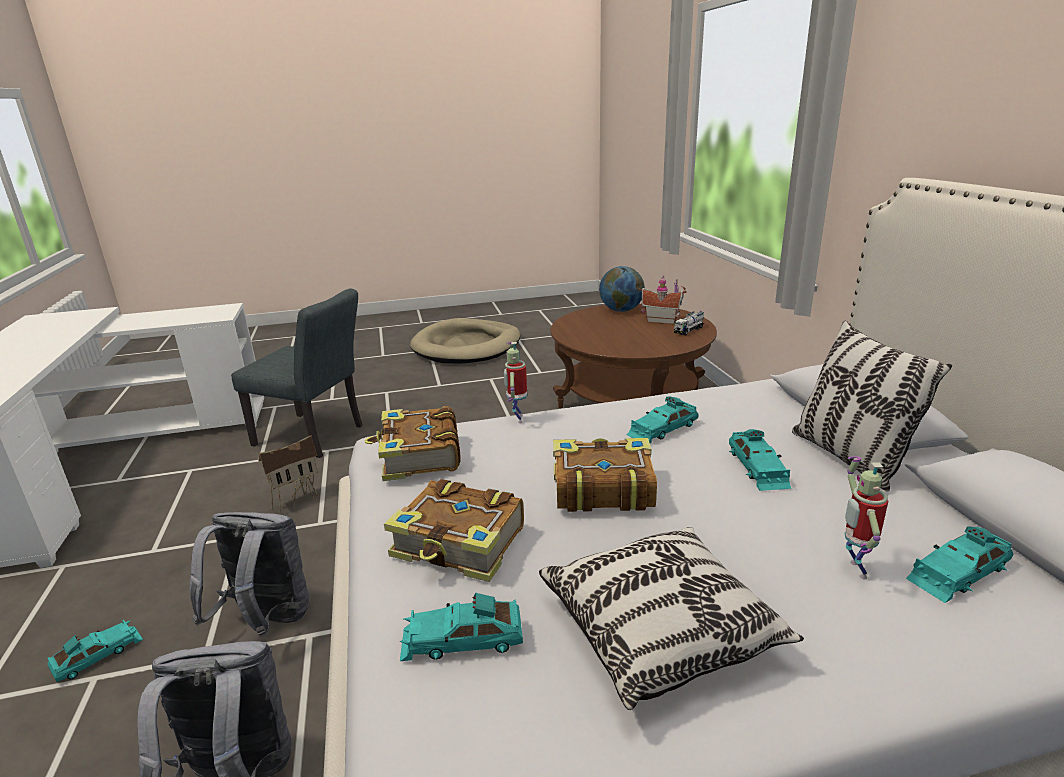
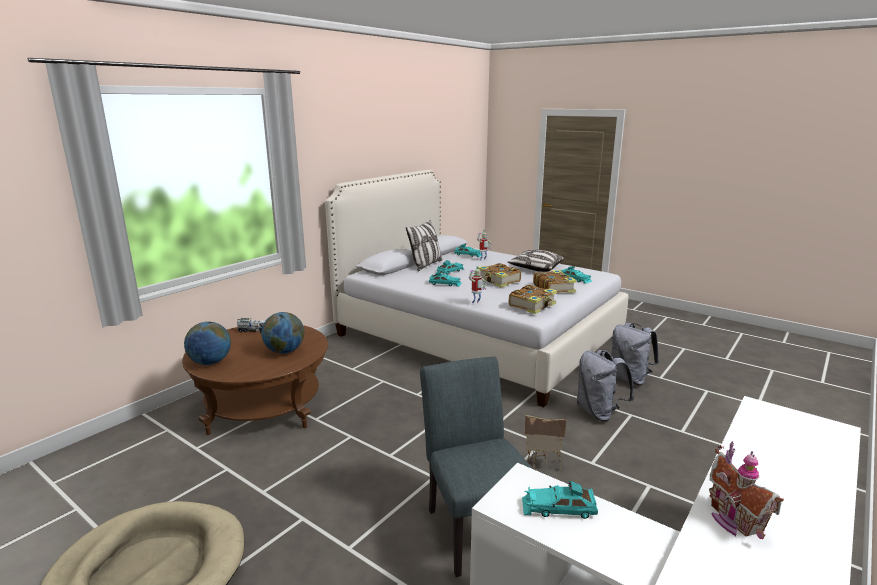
camera: 130 degrees left, 5 degrees down
turquoise toy car [47,619,143,682] -> turquoise toy car moved to [522,481,598,519]
toy house [639,278,687,324] -> toy house moved to [709,441,784,539]
none -> globe [261,312,304,354]

